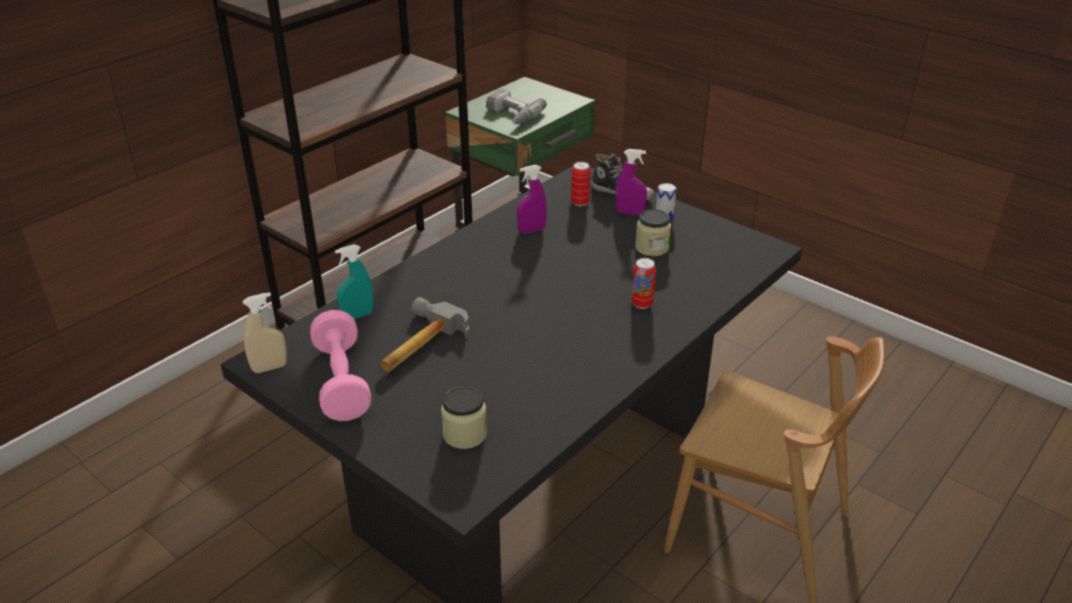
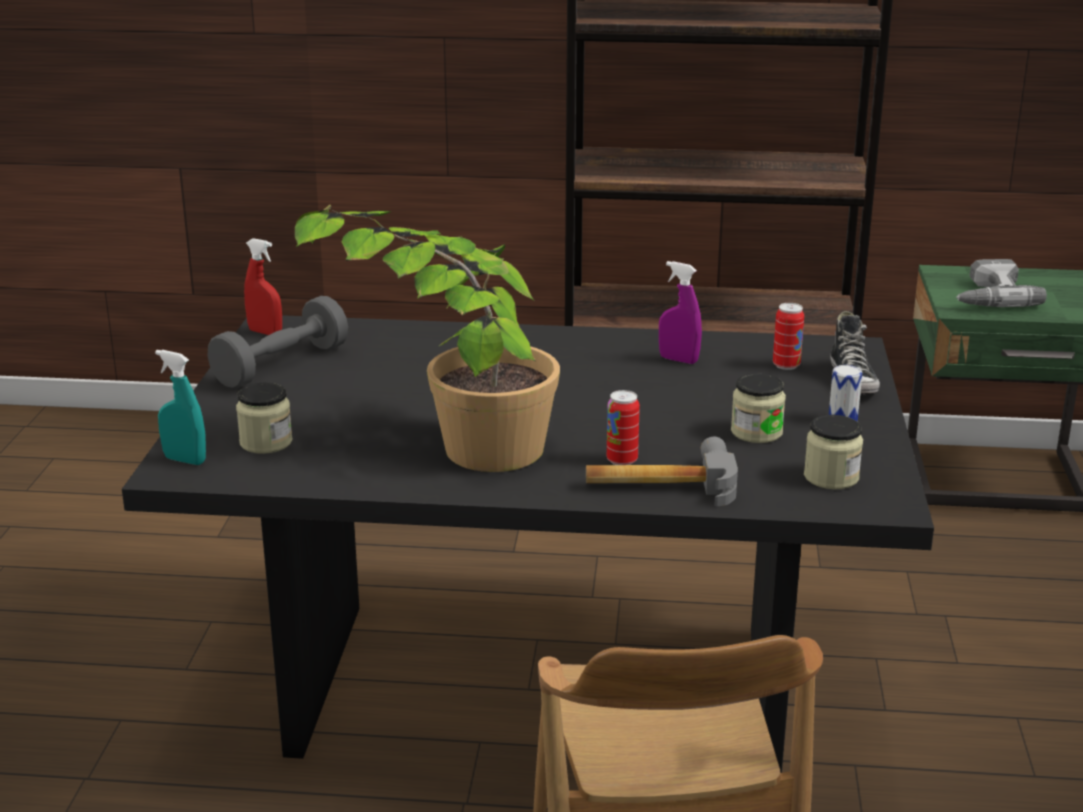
camera: 55 degrees right, 10 degrees down
beige spray bottle [243,292,287,373] -> red spray bottle [244,238,282,335]
pink dumbbell [310,310,371,421] -> grey dumbbell [208,296,348,389]
turquoise spray bottle [335,244,374,319] -> turquoise spray bottle moved to [155,350,206,465]
hammer [380,297,469,372] -> hammer moved to [586,437,738,506]
purple spray bottle [615,149,647,215] -> none
none -> potted plant [295,205,560,472]
none -> jar [804,415,863,489]

